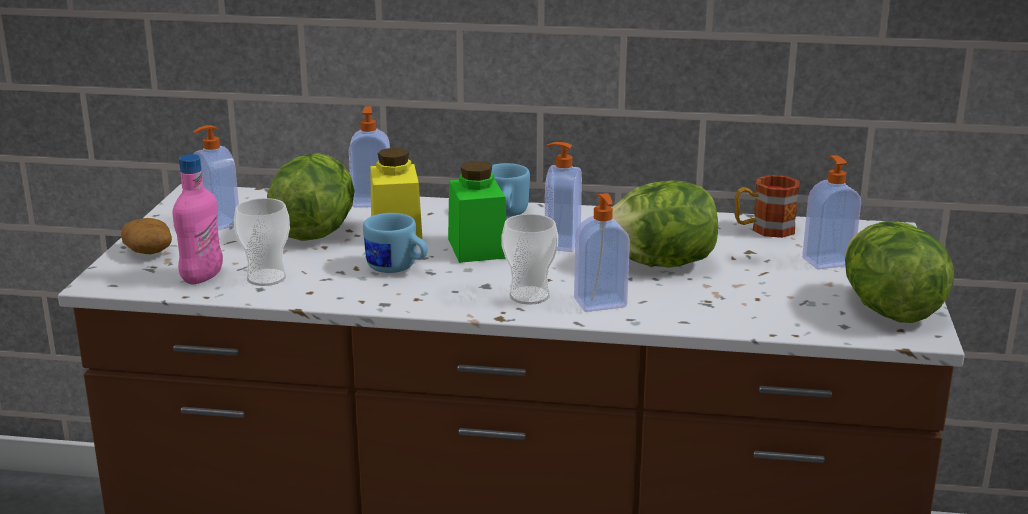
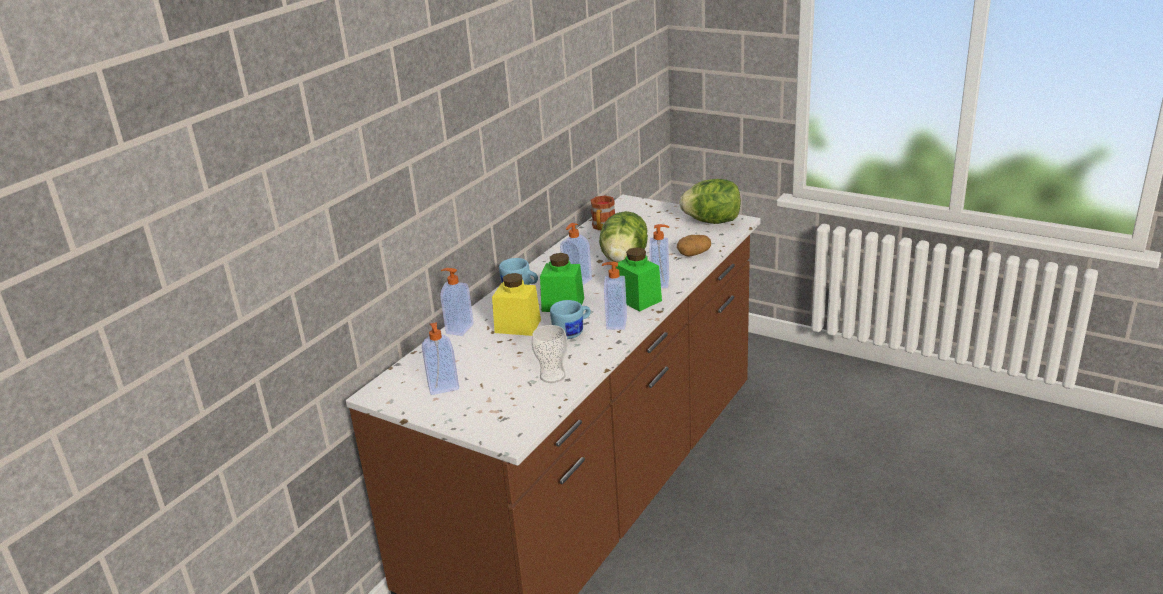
camera: 65 degrees left, 5 degrees up
potato [121,218,172,254] -> potato moved to [677,235,711,256]
pink bottle [173,154,223,284] -> none
lettuce [267,153,355,241] -> none
cup [501,214,558,305] -> green jar [616,247,662,312]
soap dispenser [802,155,861,269] -> soap dispenser moved to [602,262,627,330]

